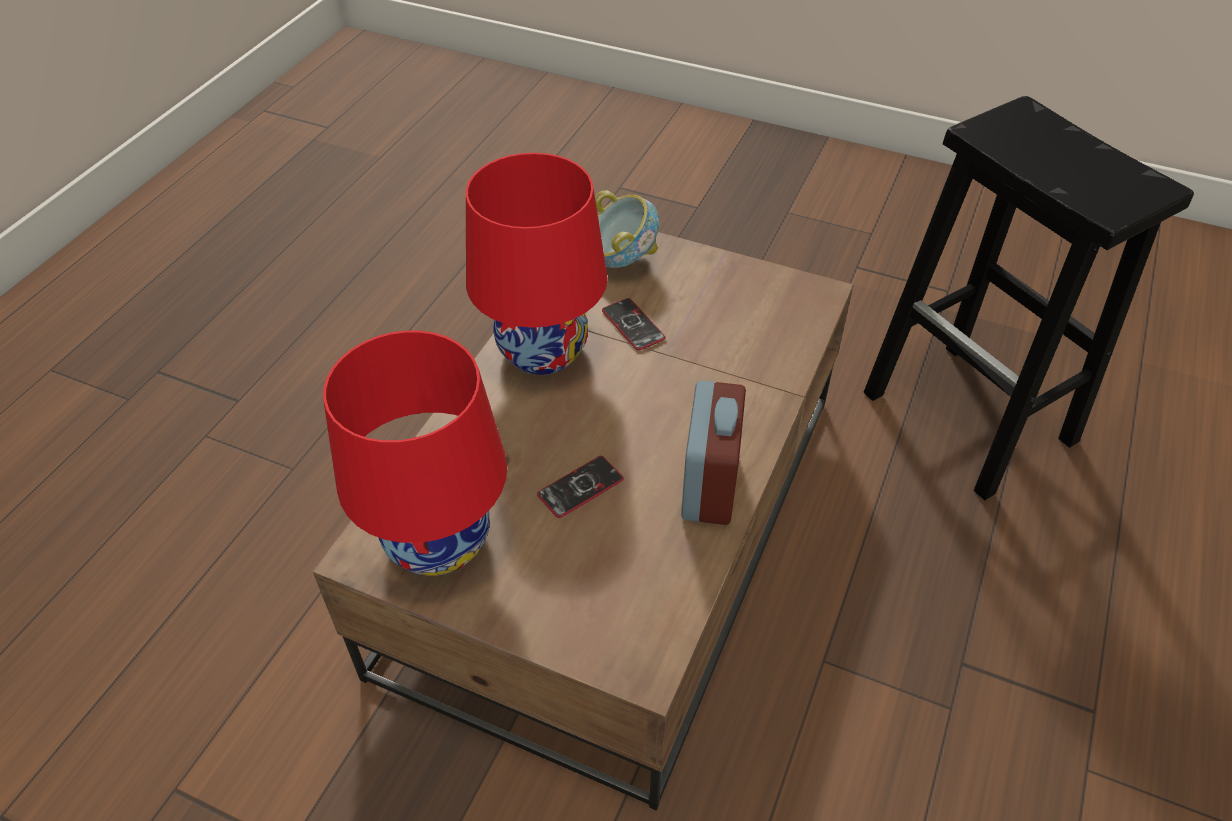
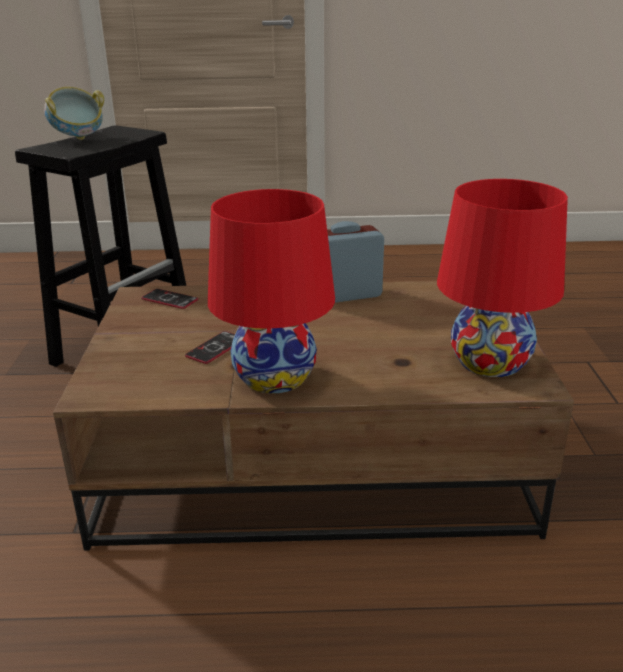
camera: 115 degrees left, 20 degrees down
phone [537,456,624,518] -> phone moved to [141,289,198,309]
bowl [595,191,659,268] -> bowl moved to [44,87,104,140]

